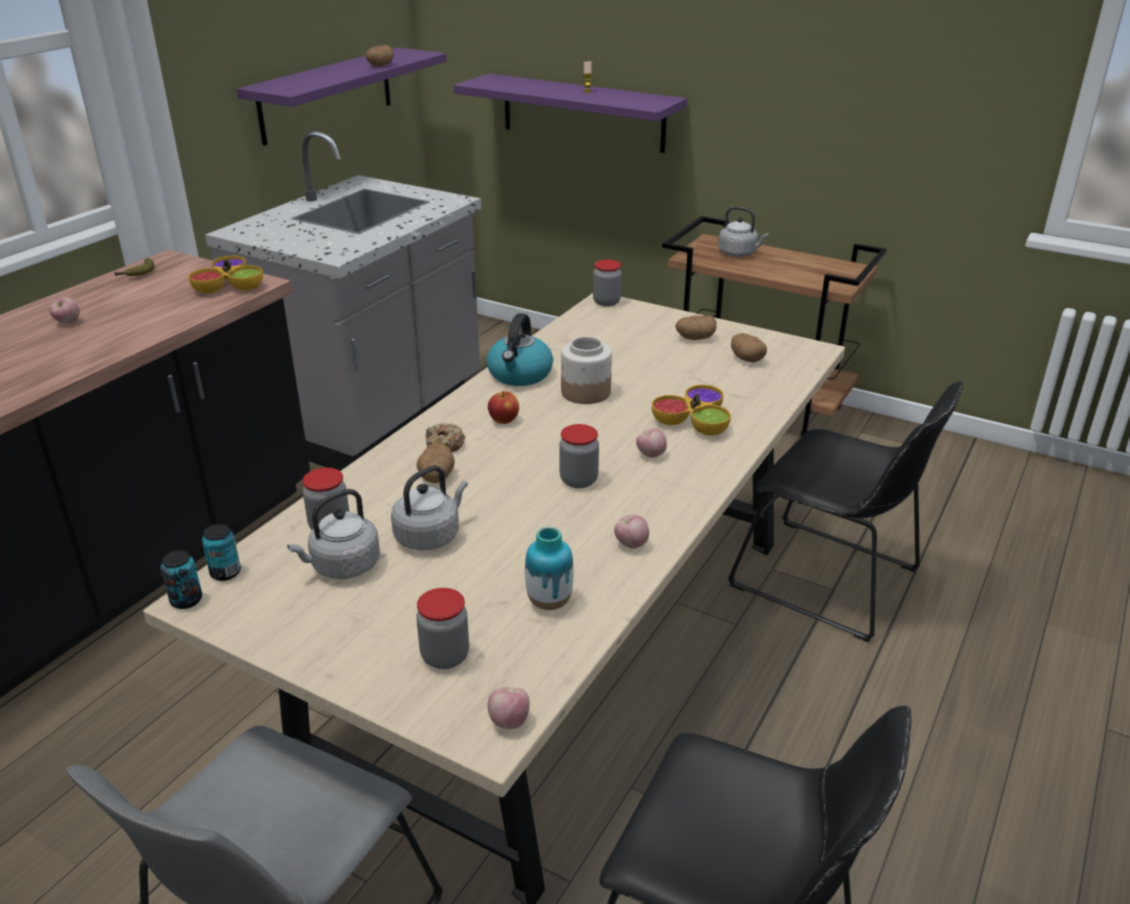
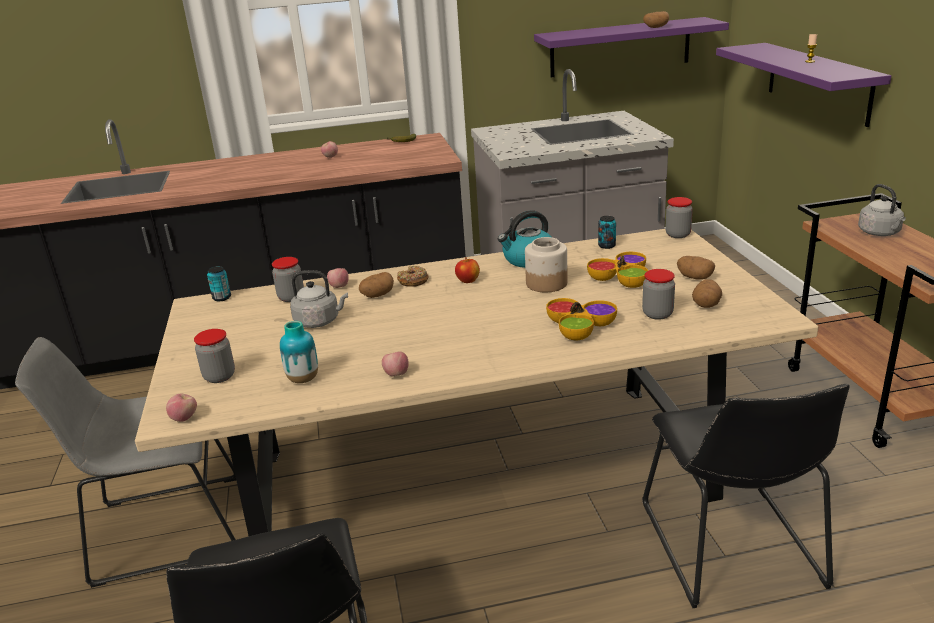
camera: 50 degrees right, 5 degrees down
can [161,550,202,609] -> can moved to [598,216,616,249]
bowl [188,256,263,293] -> bowl moved to [587,252,648,288]
grey kettle [287,489,380,579] -> none
jar [560,424,599,488] -> jar moved to [642,269,675,320]
apple [636,429,667,458] -> apple moved to [327,268,349,288]

